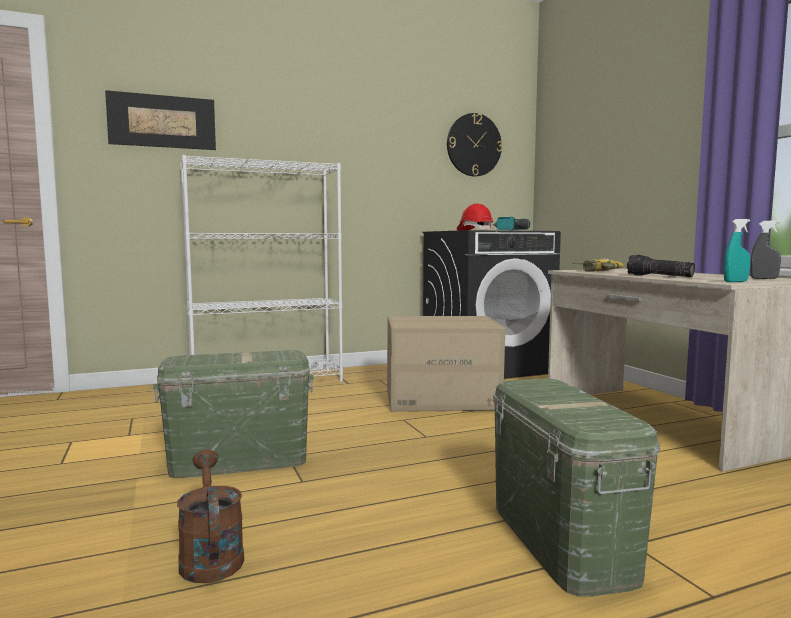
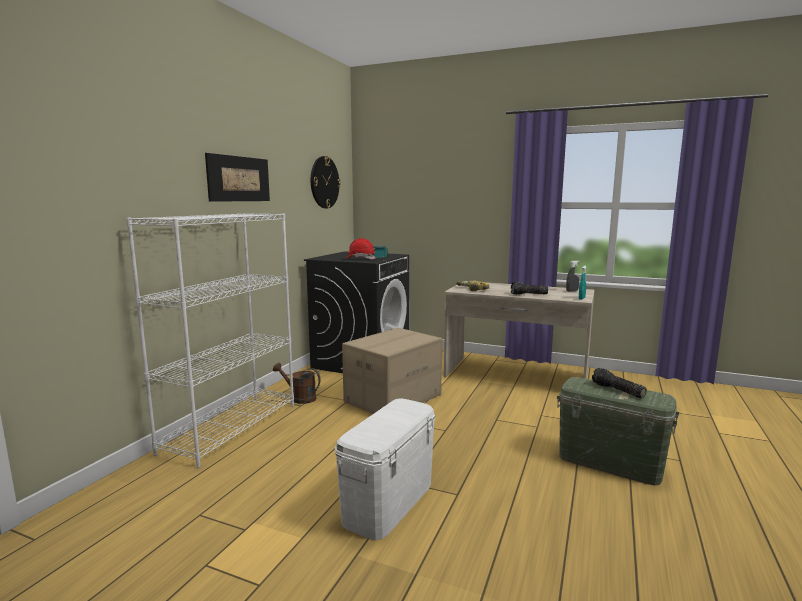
camera: 45 degrees left, 5 degrees up
picture [105,90,216,150] -> picture moved to [205,153,270,202]
green storage box [153,350,314,478] -> white storage box [335,398,435,540]
brown watering can [177,450,244,583] -> brown watering can moved to [273,363,320,404]
none -> flashlight [592,368,647,398]

